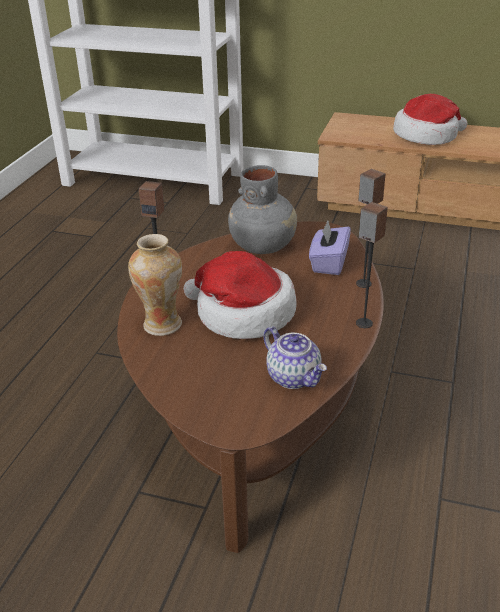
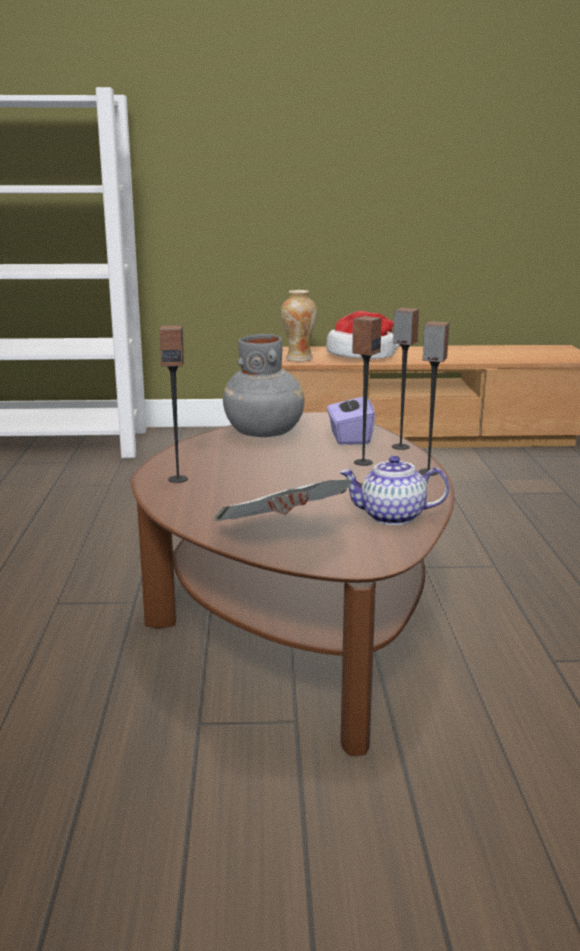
camera: 20 degrees left, 15 degrees down
vase [128,234,182,336] -> vase moved to [281,290,317,361]
hat [184,251,297,339] -> none
teapot [264,326,327,389] -> teapot turned 150 degrees clockwise [339,455,449,525]
none -> newspaper [214,480,353,521]
none -> speaker [352,316,382,466]

